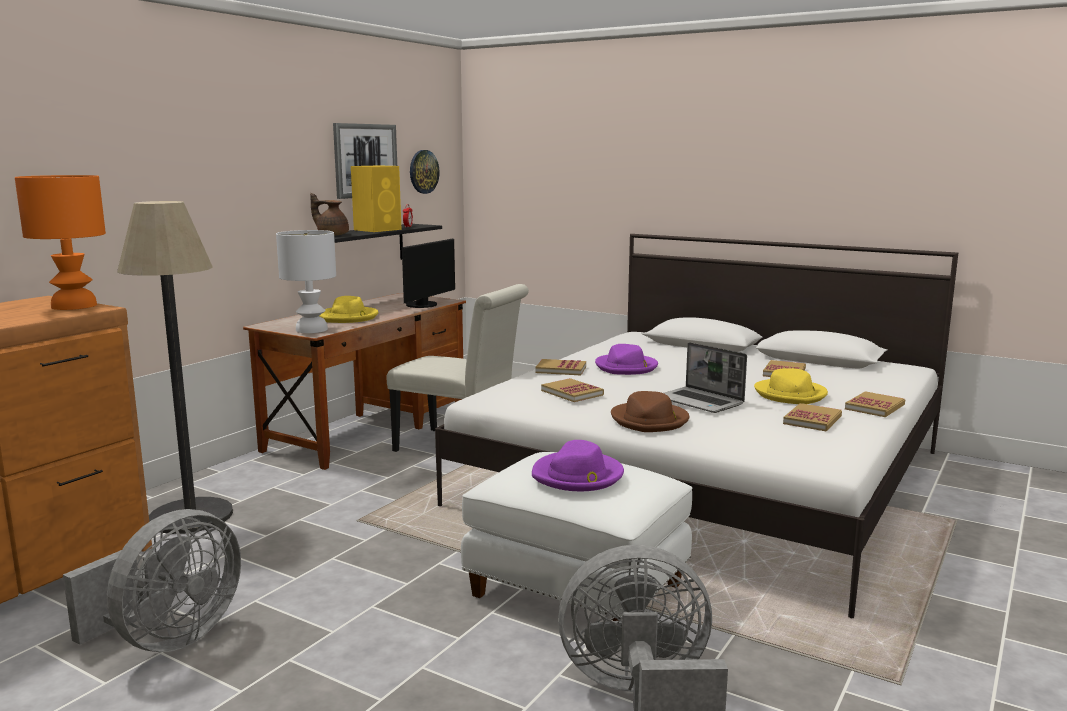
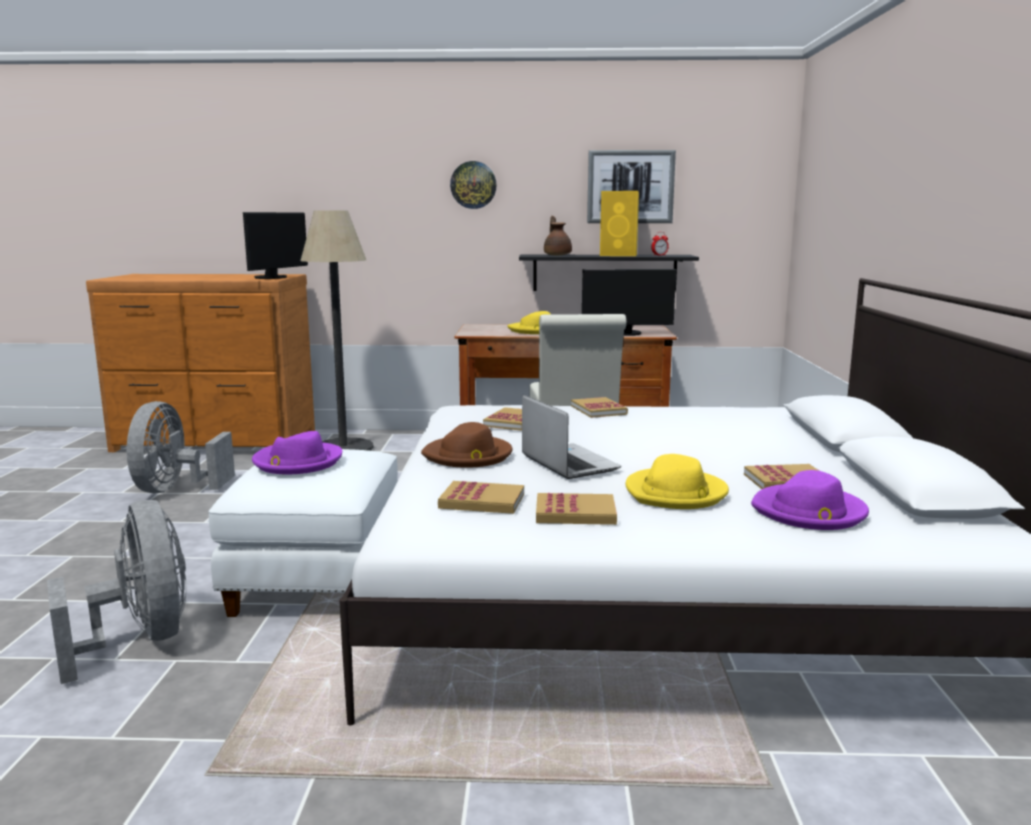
camera: 60 degrees right, 0 degrees up
orange table lamp [15,175,106,310] -> monitor [243,212,308,279]
grey fan [63,509,241,652] -> grey fan turned 90 degrees clockwise [127,401,235,494]
white table lamp [276,230,336,333] -> none
wall clock [410,150,440,194] -> wall clock moved to [450,161,497,209]
purple hat [595,344,658,375] -> purple hat moved to [751,470,869,530]
laptop [664,342,747,413] -> laptop turned 135 degrees clockwise [522,395,621,479]
book [845,391,905,417] -> book moved to [438,481,524,514]

